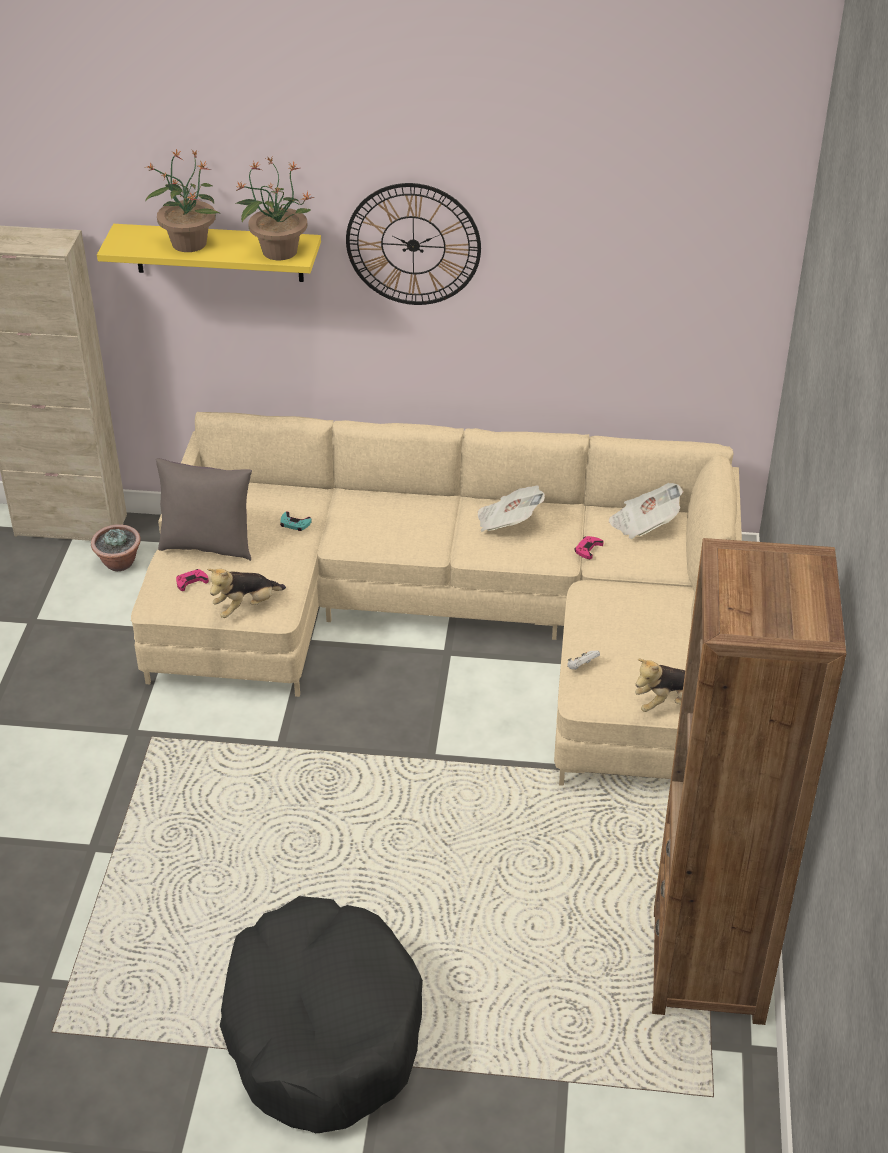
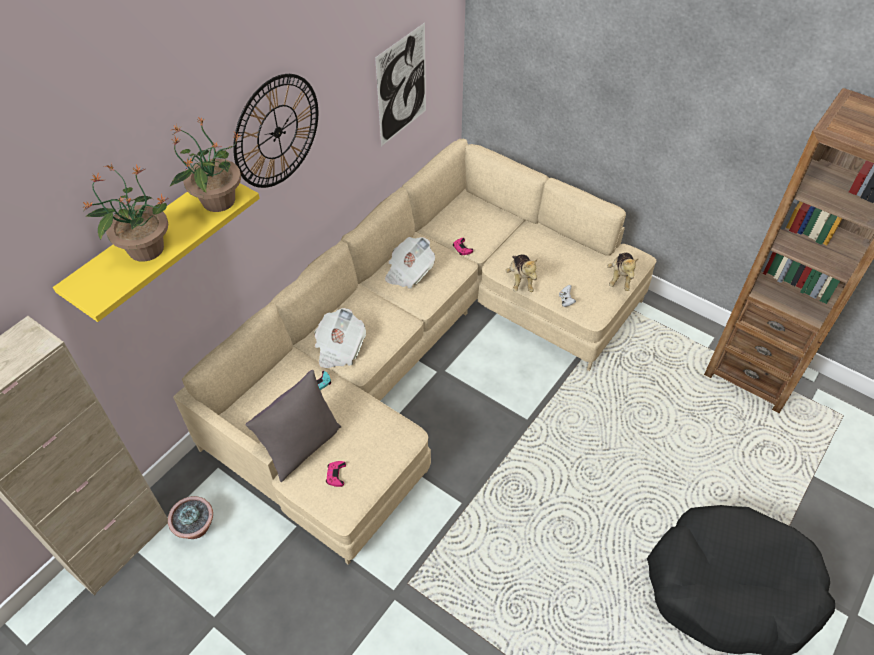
camera: 60 degrees left, 10 degrees up
plush toy [207,568,286,618] -> plush toy moved to [505,254,538,292]
newspaper [609,483,683,539] -> newspaper moved to [314,308,366,368]
none -> picture [375,23,426,146]

